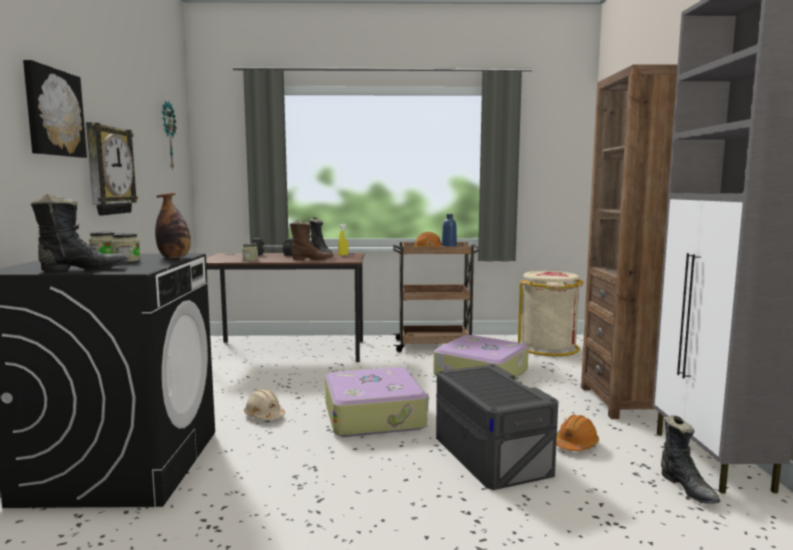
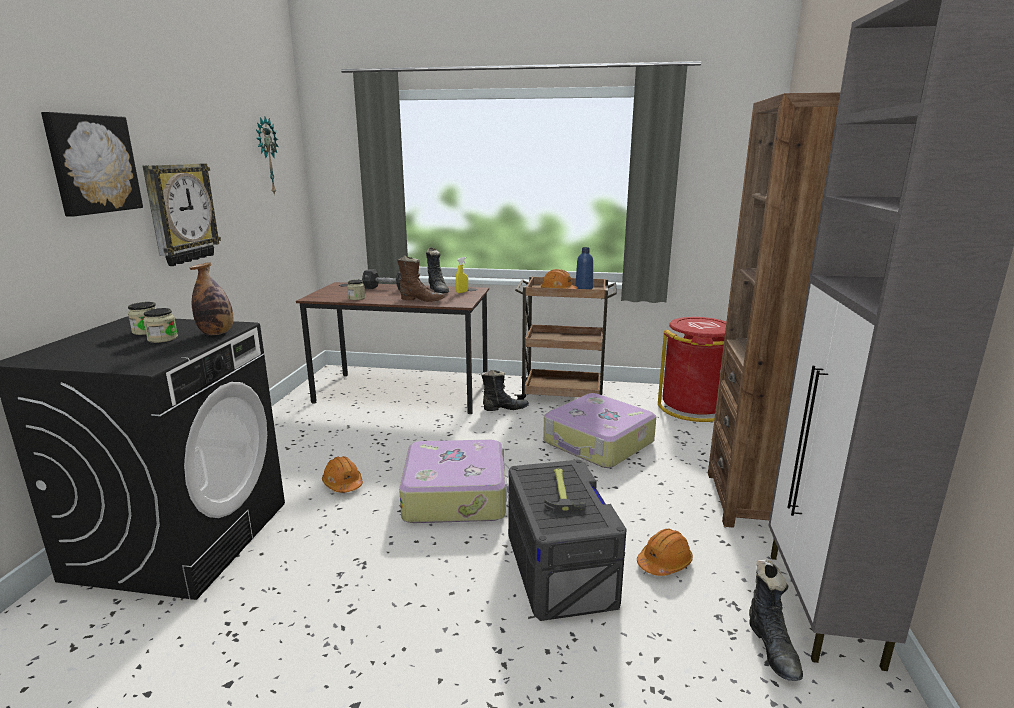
camera: 10 degrees right, 10 degrees up
black boot [31,194,128,272] -> black boot moved to [481,370,529,411]
beige hard hat [244,389,285,420] -> orange hard hat [322,456,363,493]
beige trash can [518,271,584,356] -> red trash can [658,317,726,422]
none -> hammer [544,469,586,512]

